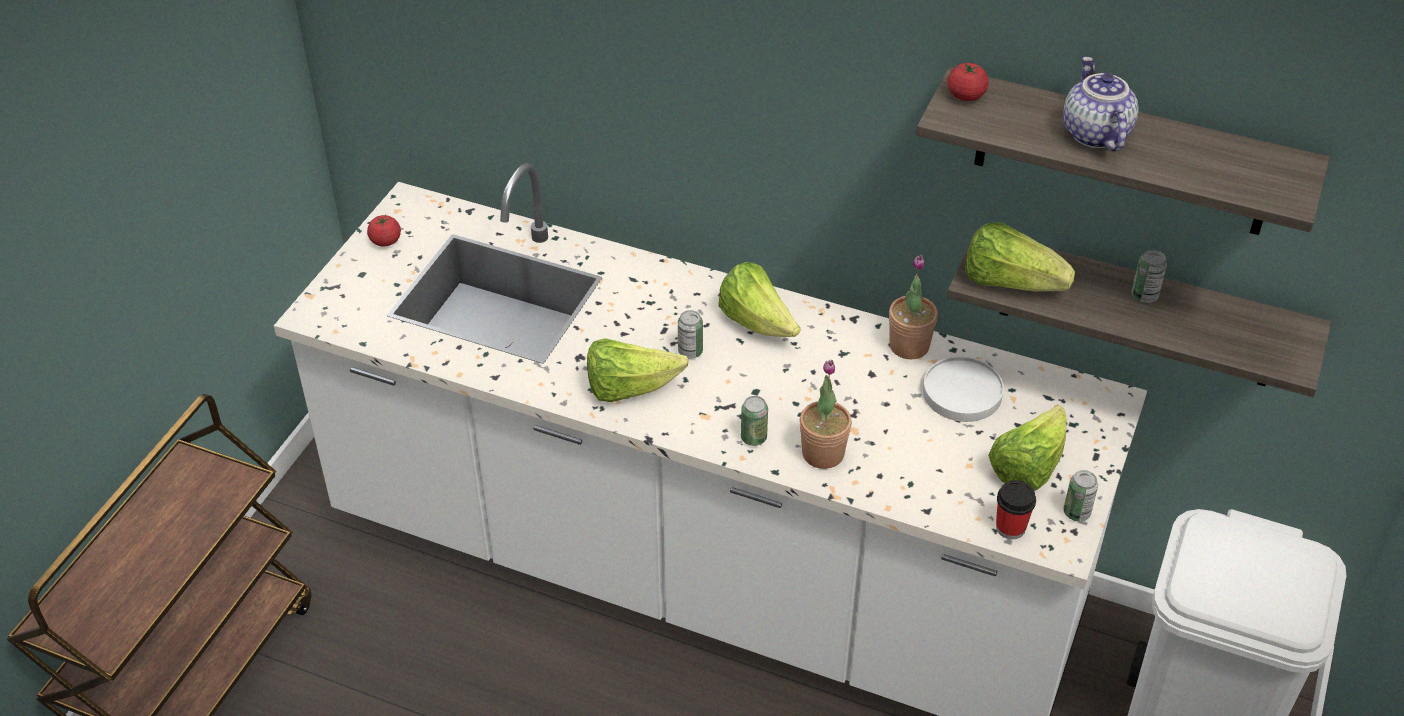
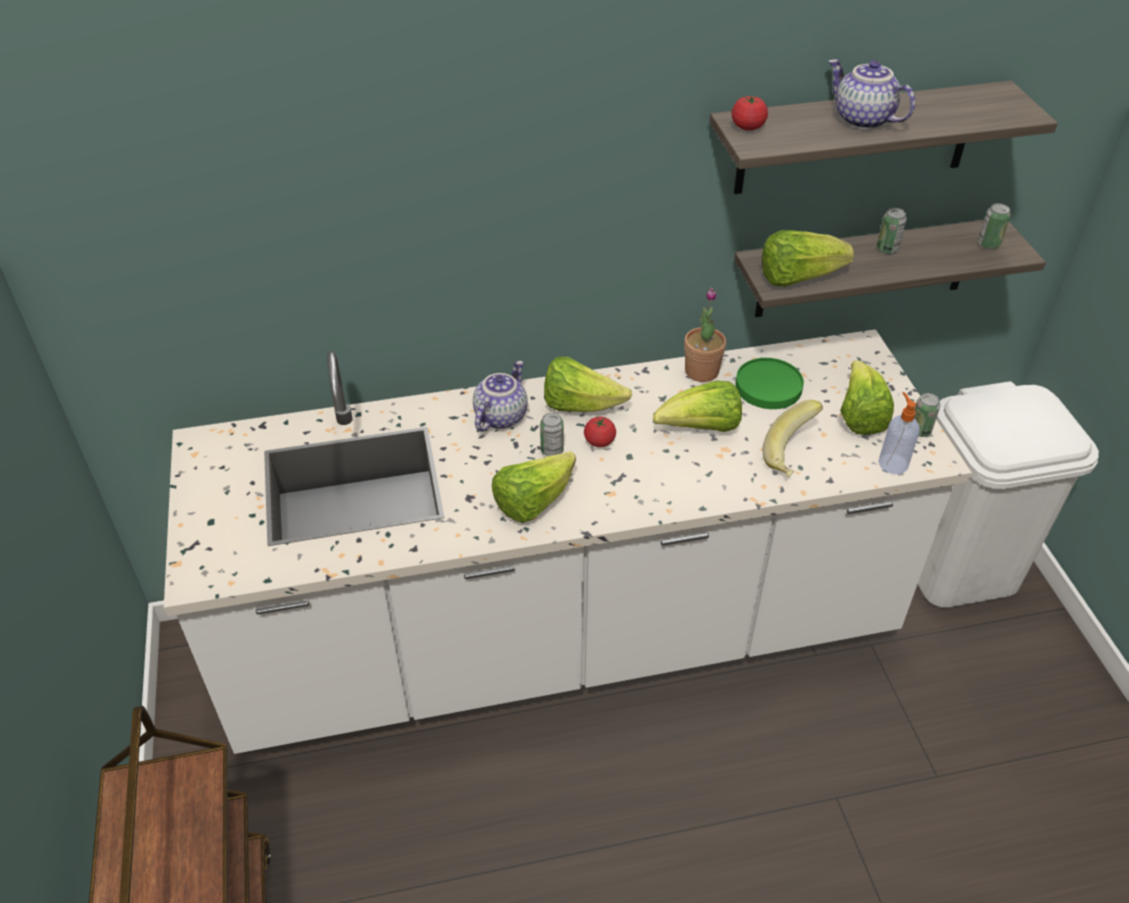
camera: 35 degrees left, 0 degrees up
tomato [367,214,401,247] -> tomato moved to [584,417,616,447]
can [741,396,768,446] -> can moved to [978,203,1011,249]
potted plant [800,360,852,469] -> none
white plate [923,357,1004,422] -> green plate [735,358,804,409]
cup [996,480,1036,539] -> soap dispenser [878,392,920,474]
none -> teapot [473,361,528,431]
none -> lettuce [653,381,742,432]
none -> banana [763,400,823,477]

